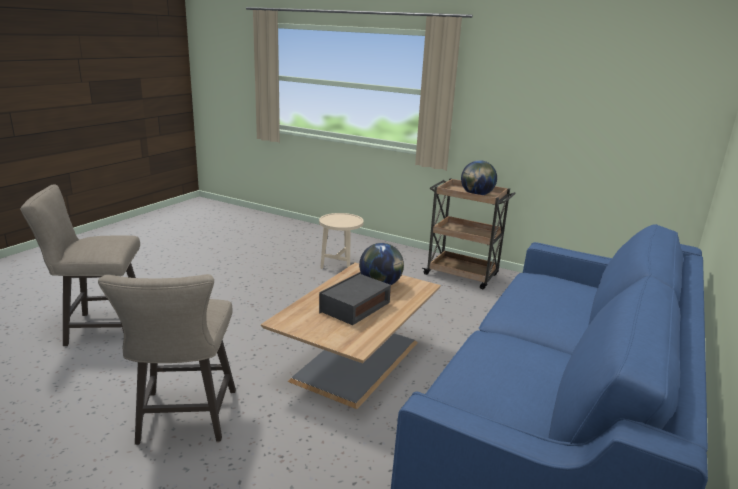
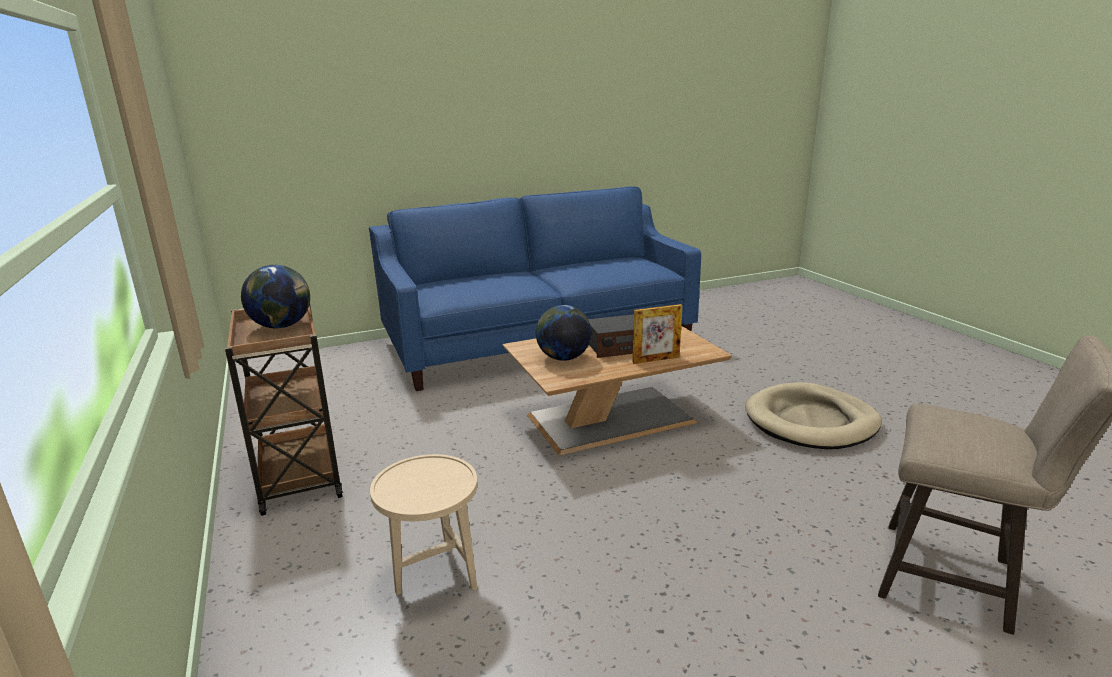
camera: 140 degrees left, 0 degrees up
beige stool [98,274,236,445] -> beige dog bed [745,382,882,449]
none -> picture frame [632,304,682,364]

